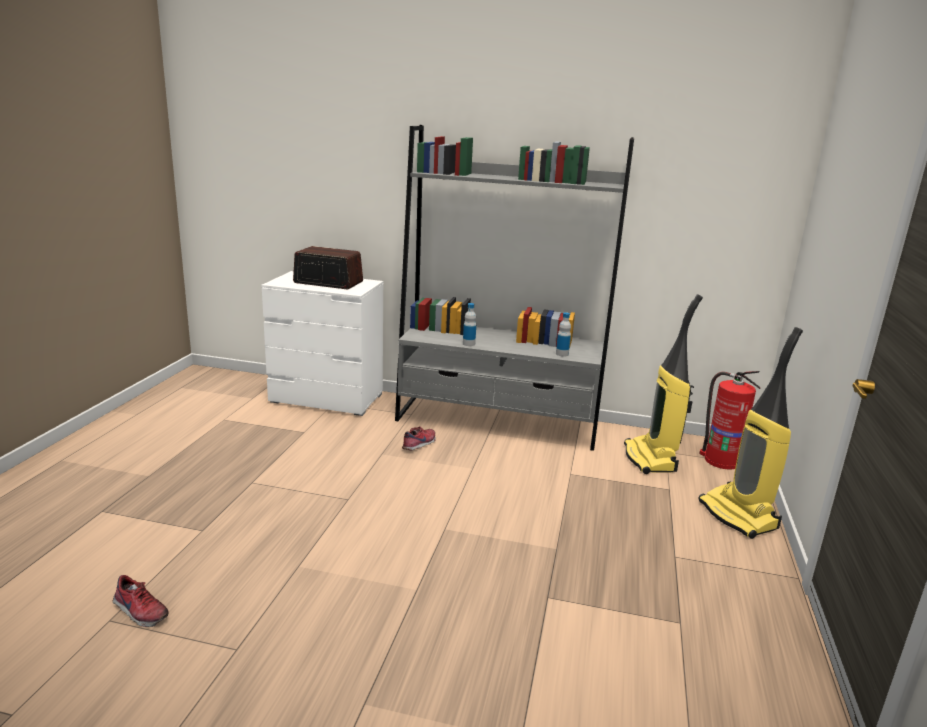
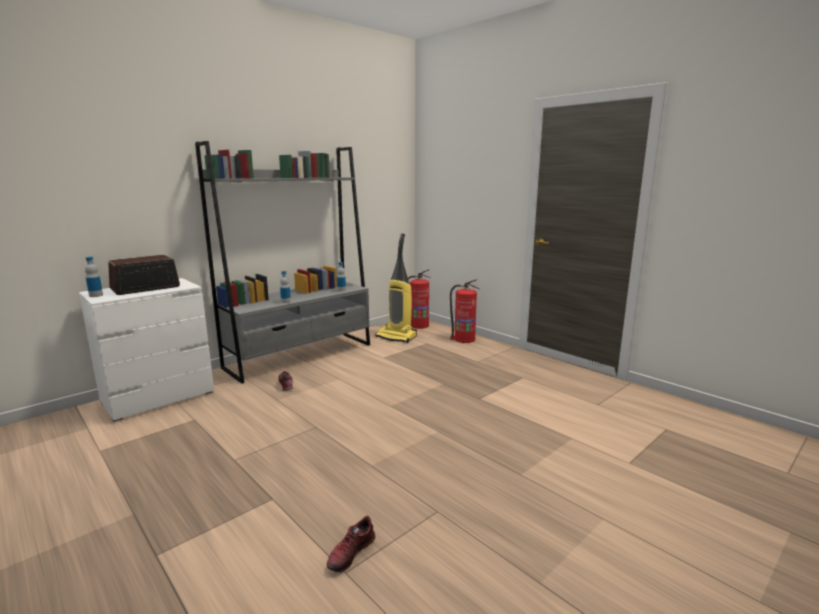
camera: 55 degrees left, 5 degrees down
shoe [112,575,169,627] -> shoe turned 150 degrees clockwise [327,516,375,573]
vacuum cleaner [699,327,803,539] -> fire extinguisher [450,279,480,343]
none -> bottle [85,256,103,297]

